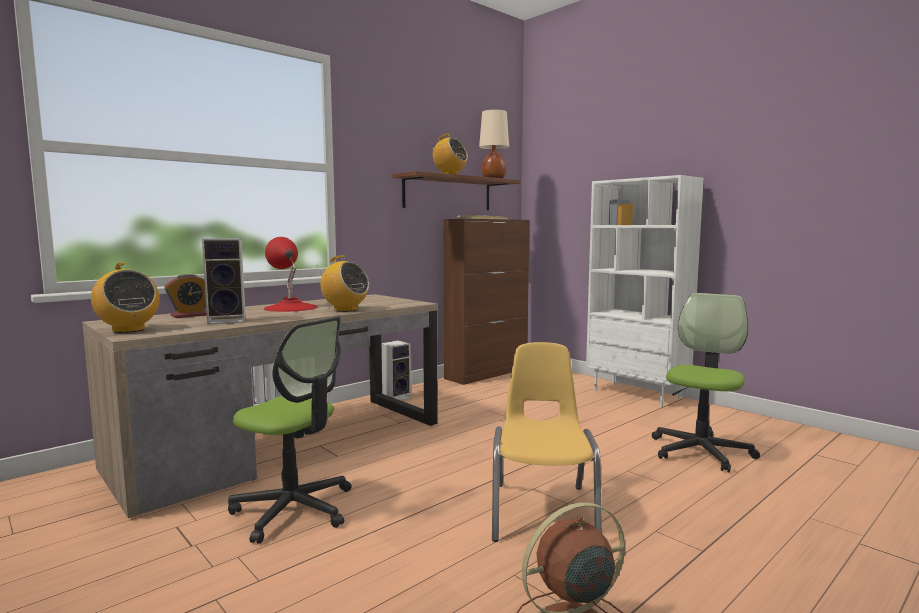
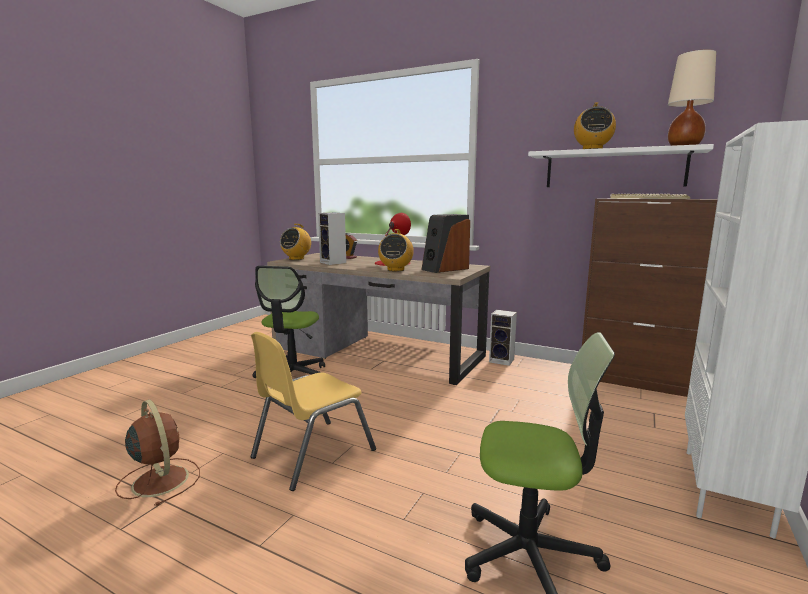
camera: 70 degrees right, 5 degrees up
brown shelf [392,171,521,210] -> white shelf [528,144,714,187]
yellow chair [492,342,602,542] -> yellow chair turned 150 degrees clockwise [251,332,376,491]
none -> speaker [421,214,470,273]

